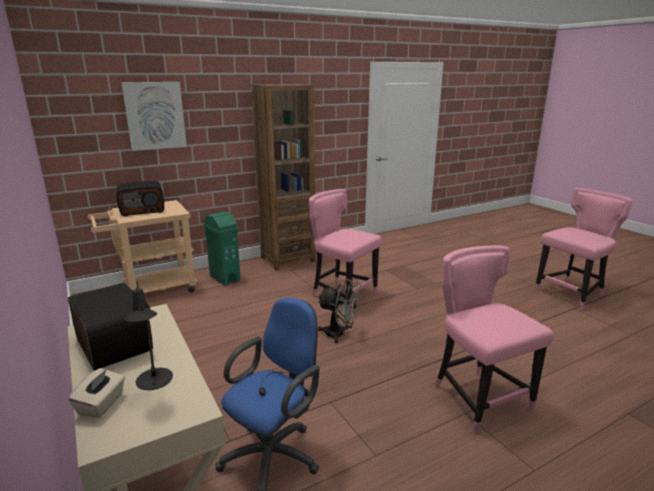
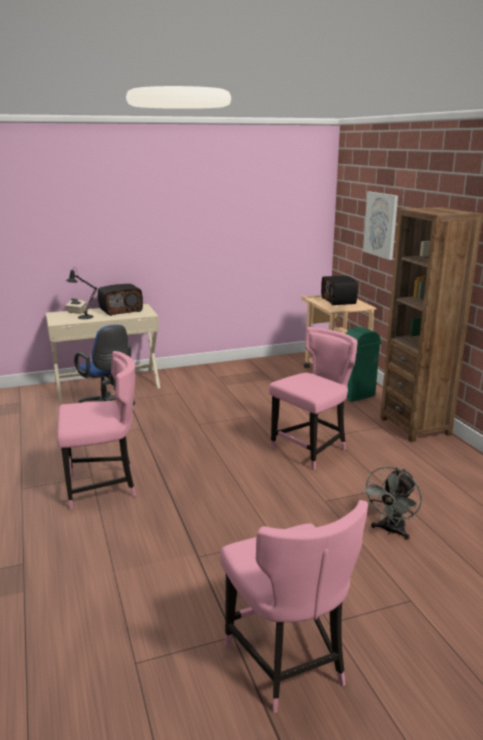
camera: 100 degrees right, 0 degrees up
grey fan [317,279,362,343] -> grey fan moved to [362,466,422,540]

